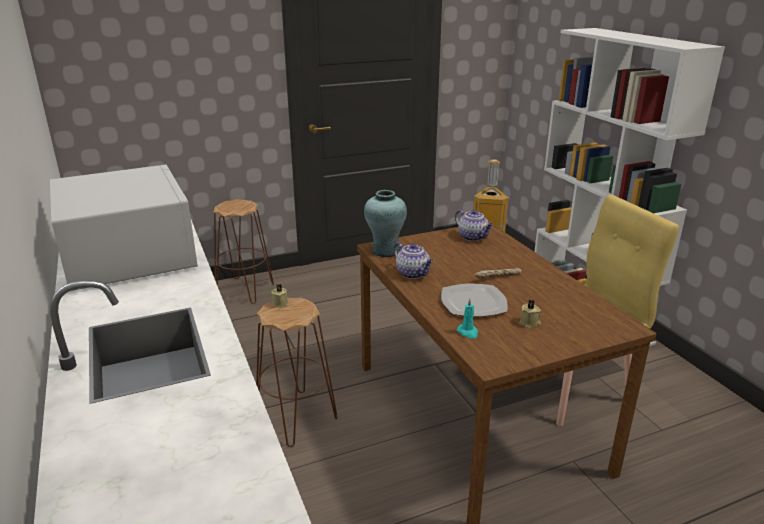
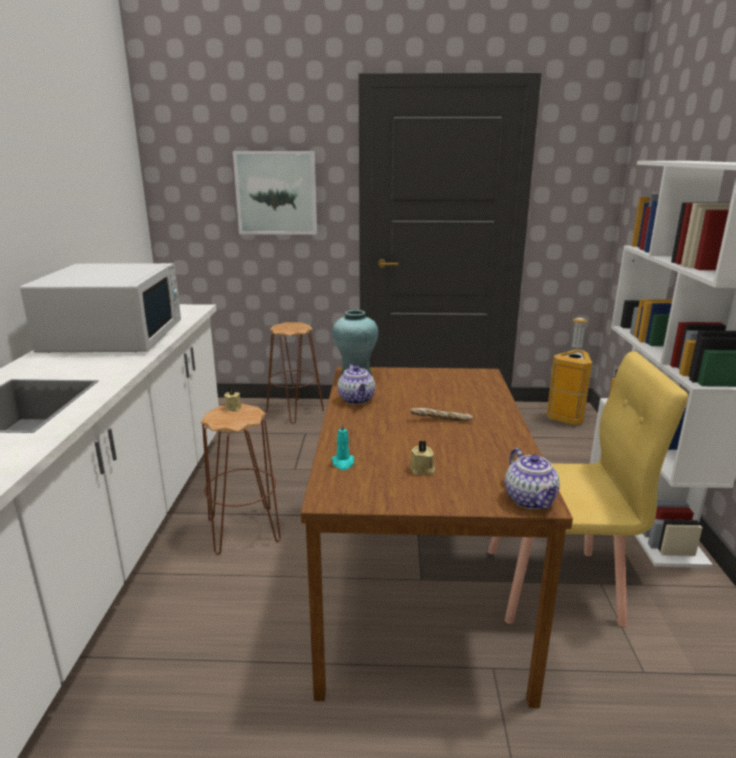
camera: 25 degrees right, 5 degrees down
plate [441,284,508,317] -> none
teapot [455,210,494,241] -> teapot moved to [505,448,560,509]
none -> picture [233,151,317,235]

